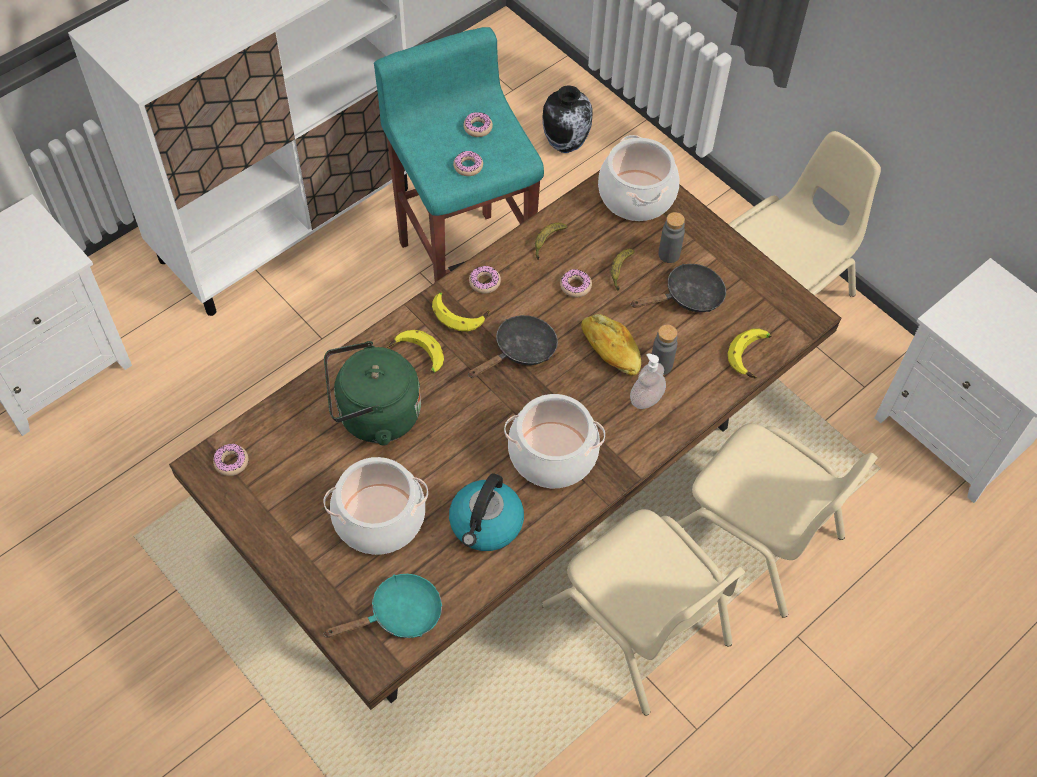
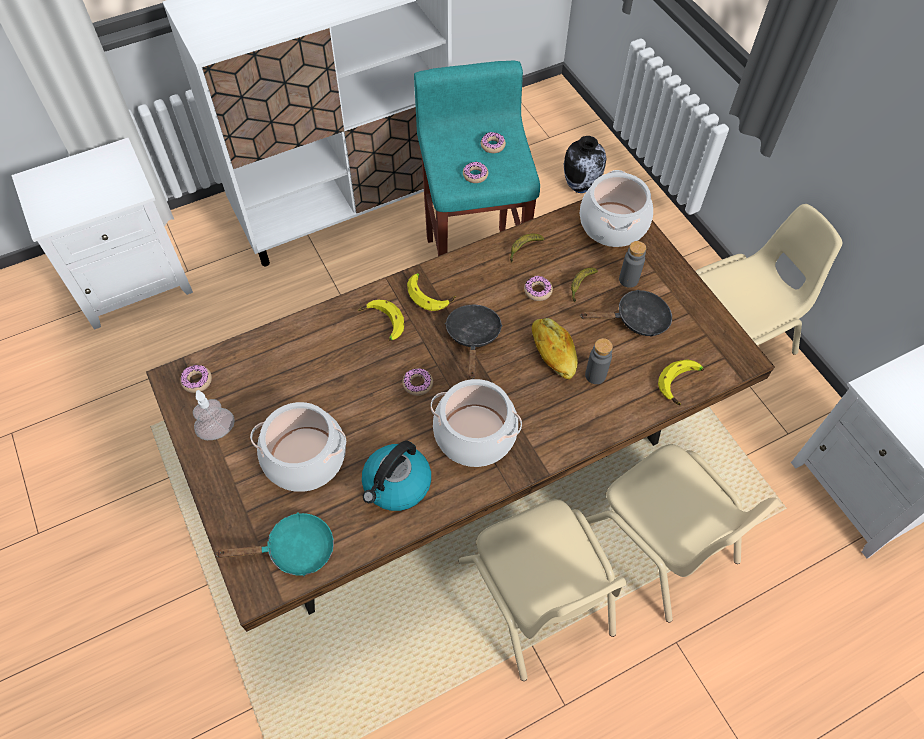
camera: 15 degrees right, 0 degrees up
green kettle [324,341,421,446] -> none
black frying pan [468,315,558,378] -> black frying pan turned 60 degrees counterclockwise [445,305,503,379]
donut [469,266,501,294] -> donut moved to [402,368,433,396]
soap dispenser [630,353,666,409] -> soap dispenser moved to [193,390,234,440]

